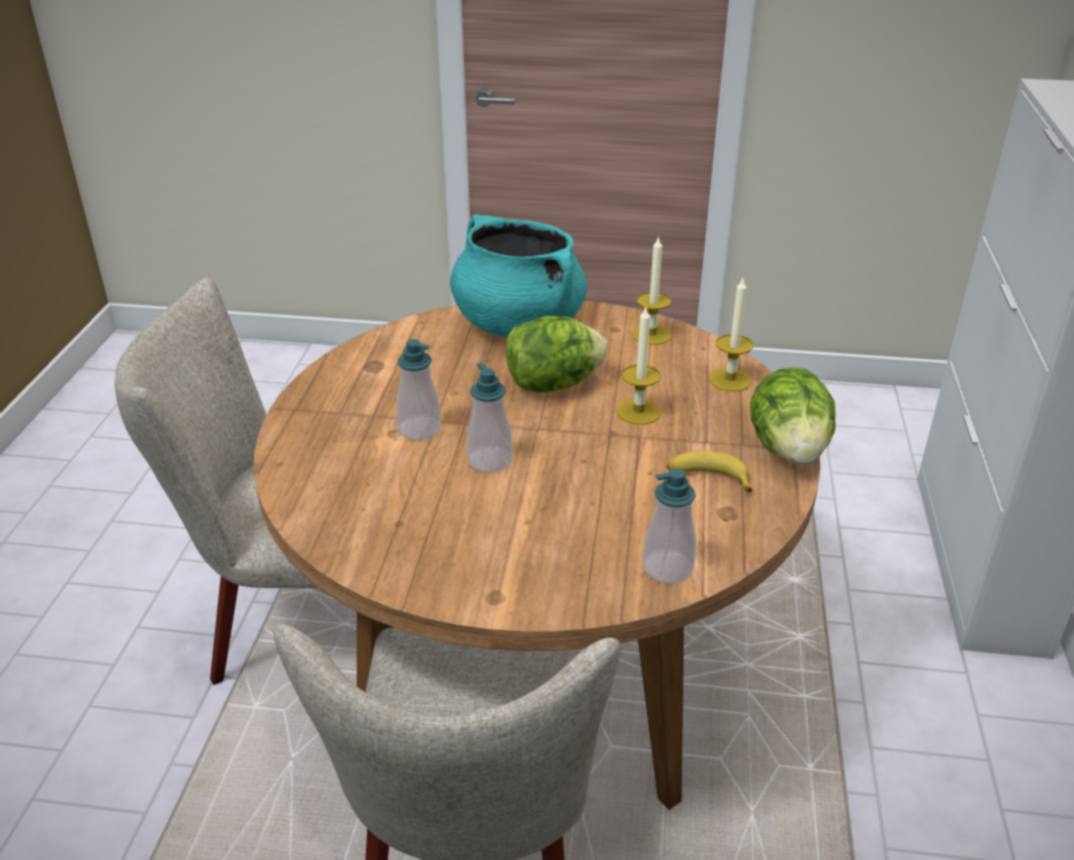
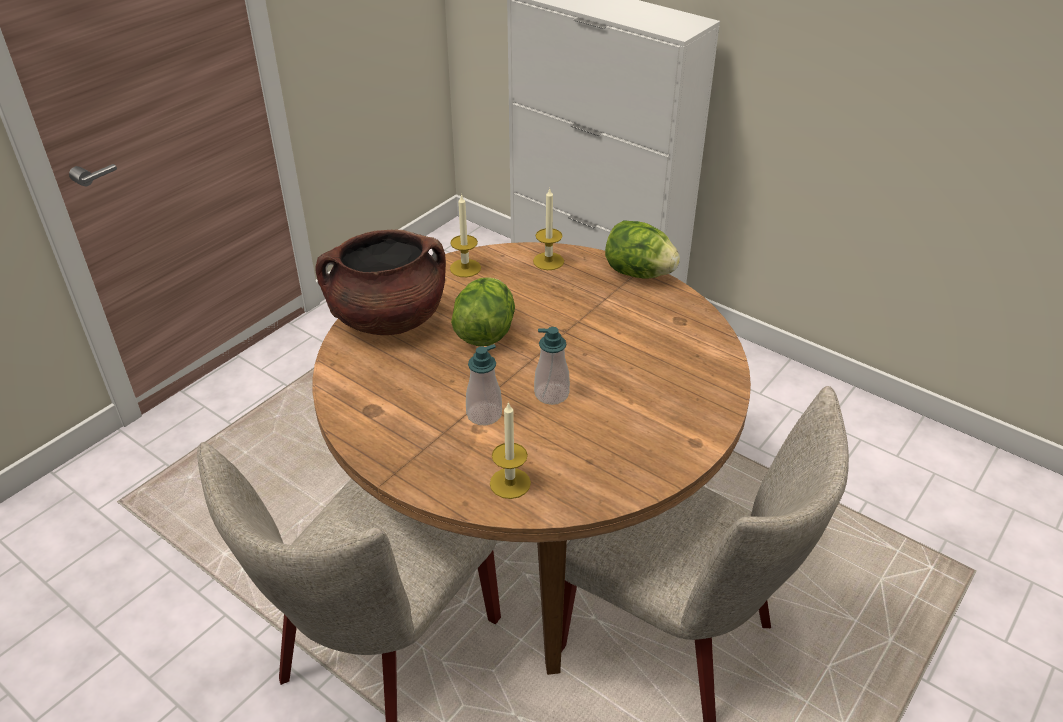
camera: 60 degrees left, 5 degrees up
turquoise cooking pot [450,214,587,337] -> brown cooking pot [316,229,446,335]
candle [617,307,661,425] -> candle moved to [490,402,531,499]
soap dispenser [643,469,696,583] -> none
banana [667,451,752,492] -> none

